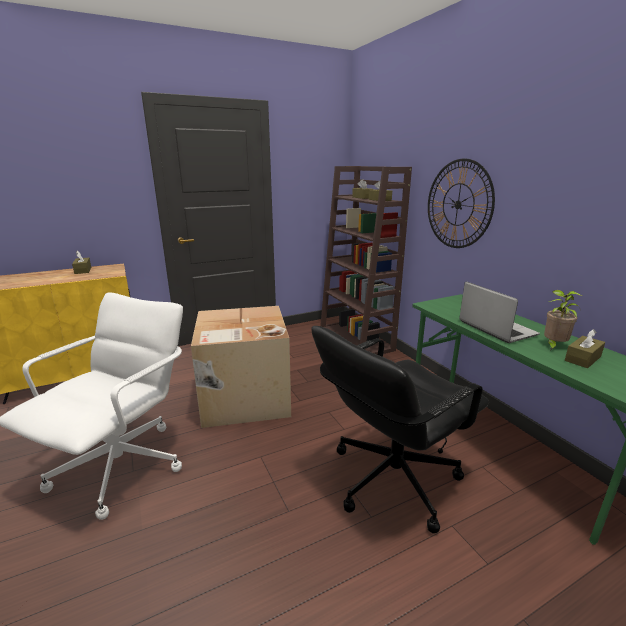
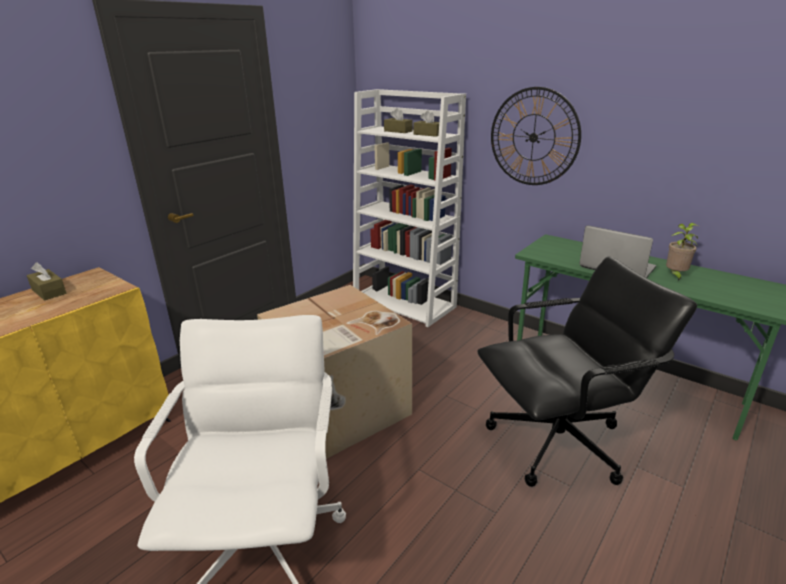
camera: 25 degrees left, 5 degrees up
black office chair [312,326,489,534] -> black office chair turned 135 degrees counterclockwise [477,256,697,487]
brown bookcase [320,166,412,355] -> white bookcase [353,89,466,327]
brown tissue box [565,329,605,368] -> none

